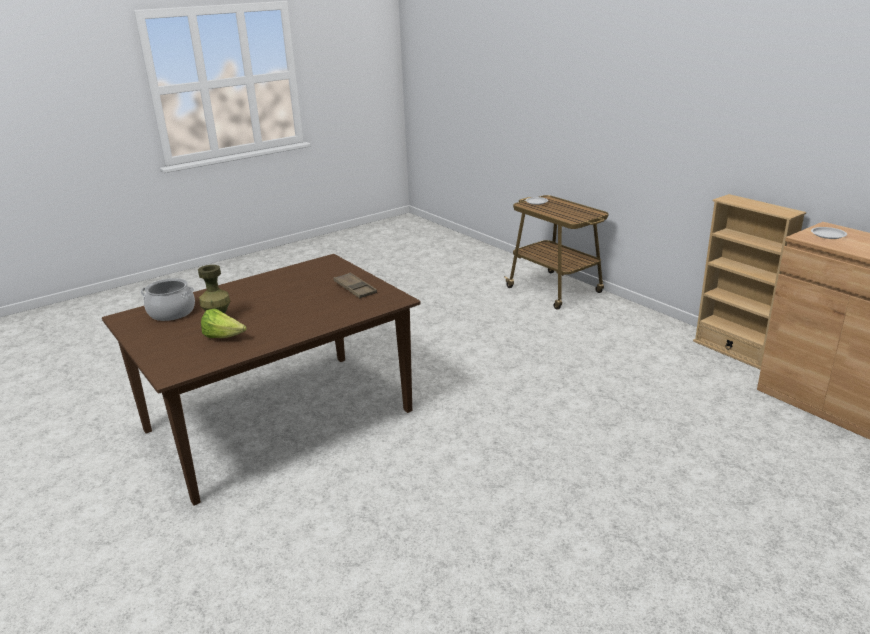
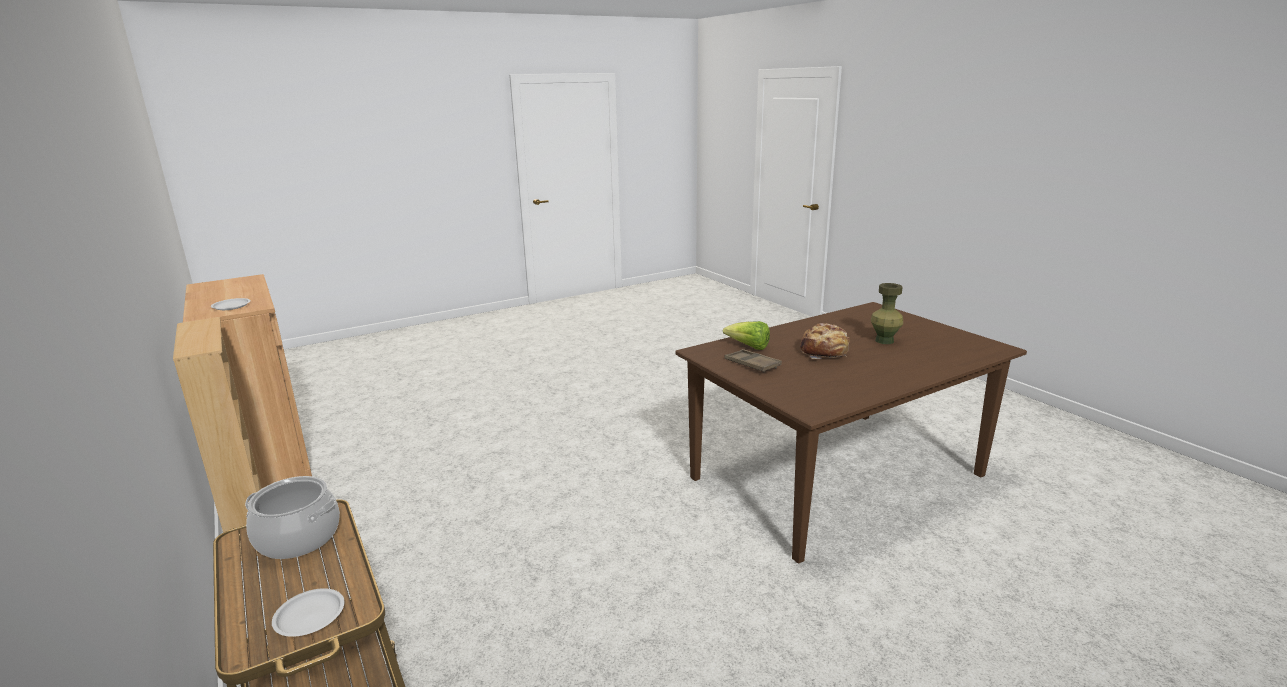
camera: 175 degrees left, 5 degrees down
cooking pot [140,278,195,321] -> cooking pot moved to [245,476,340,559]
lettuce [201,309,247,338] -> lettuce moved to [723,321,770,350]
none -> bread [800,323,849,359]

